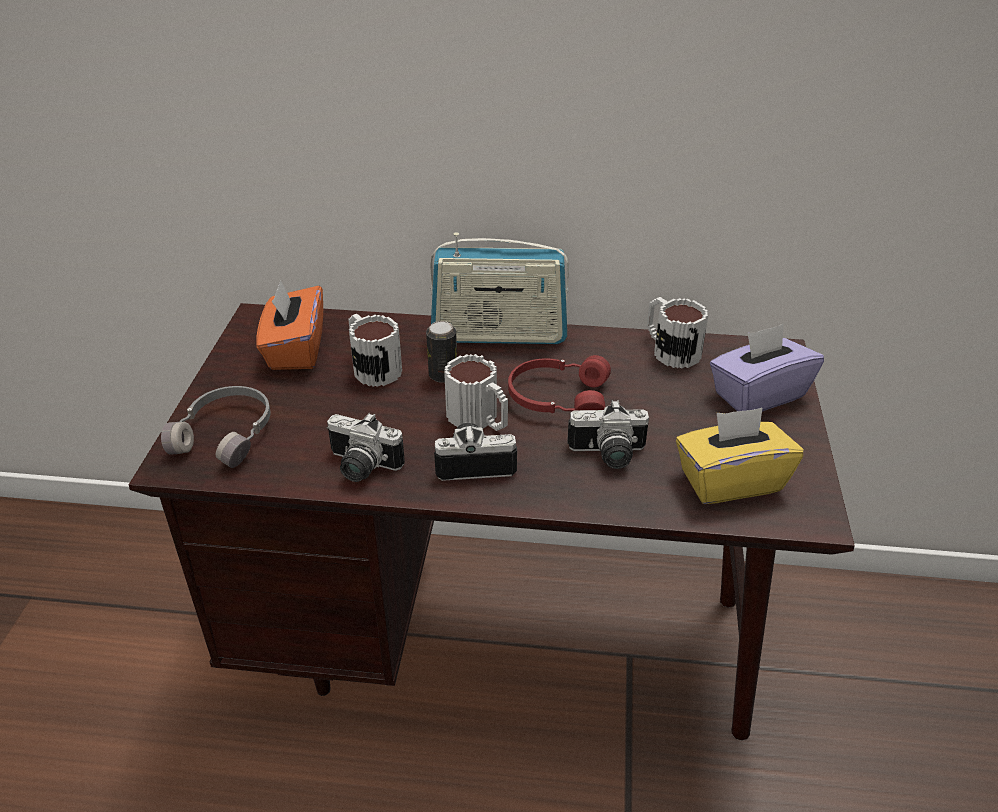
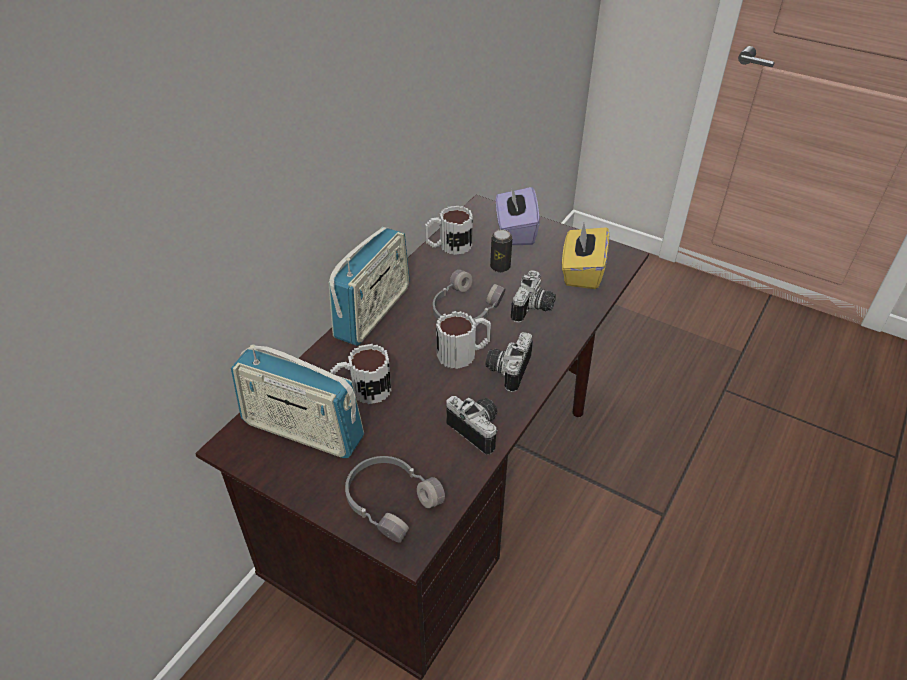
camera: 65 degrees left, 5 degrees up
orange tissue box [256,280,323,370] -> radio [231,344,364,458]
camera [327,413,405,482] -> camera turned 90 degrees counterclockwise [446,396,498,455]
can [426,321,457,383] -> can moved to [490,229,513,272]
red headphones [508,355,611,413] -> grey headphones [433,270,505,321]

